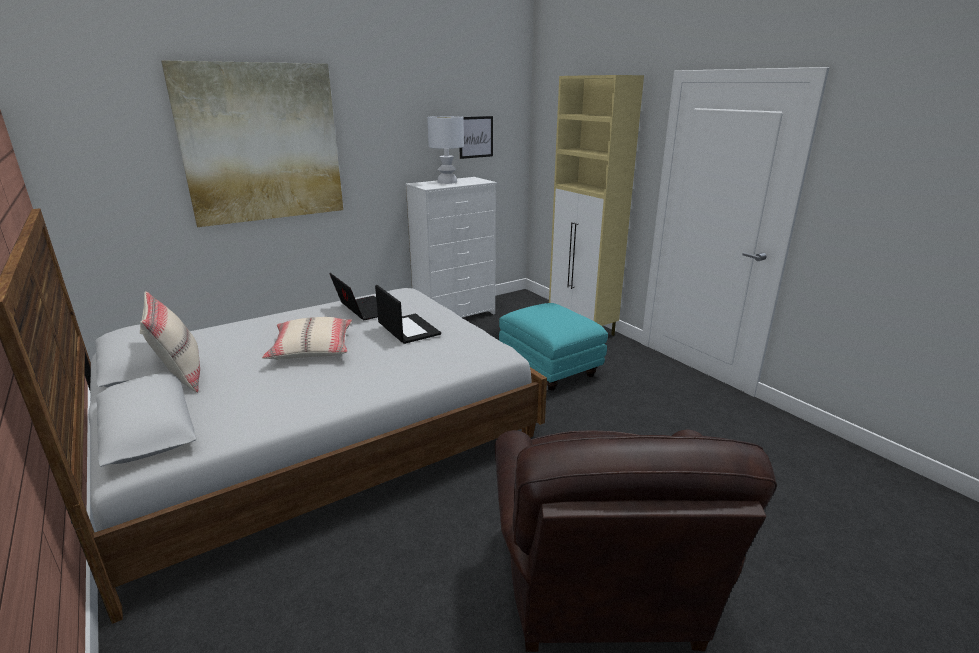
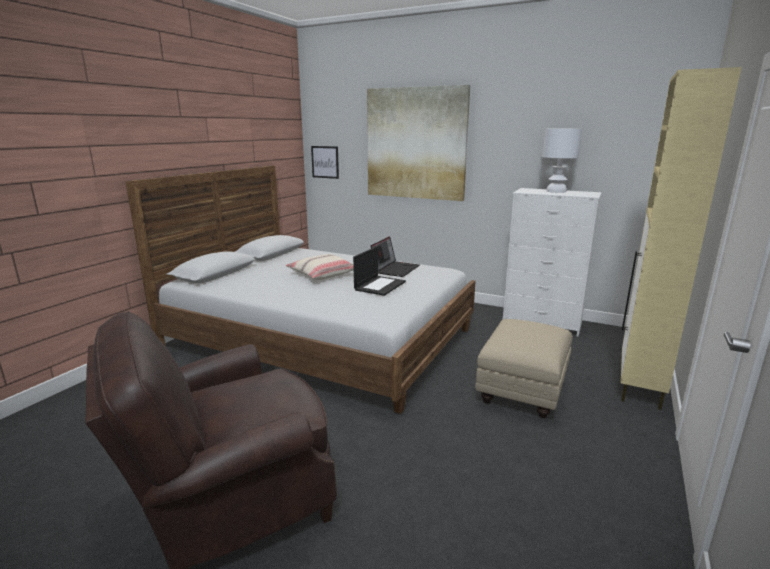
camera: 60 degrees right, 5 degrees down
beige pillow [140,291,200,393] -> none
picture [460,116,493,159] -> picture moved to [311,146,339,179]
turquoise ottoman [499,303,608,390] -> beige ottoman [475,319,573,418]

